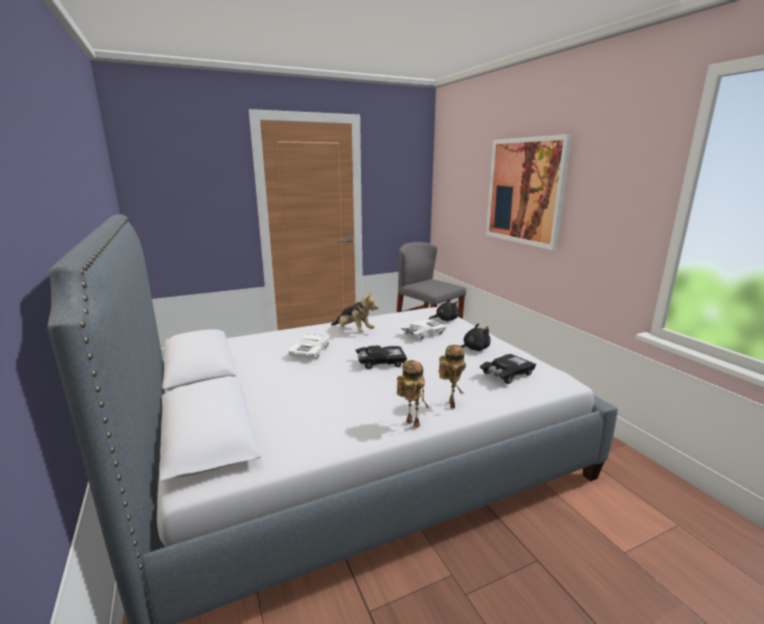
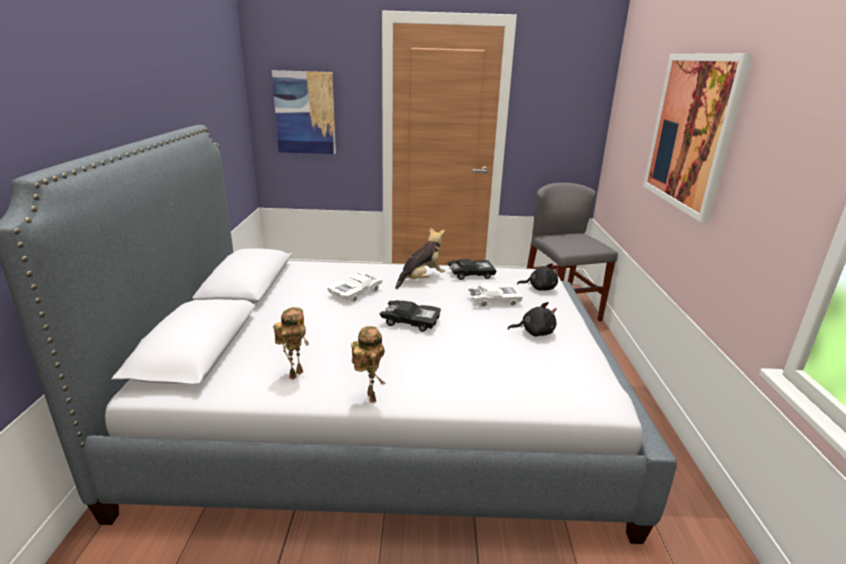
camera: 25 degrees right, 5 degrees up
plush toy [331,291,378,332] -> plush toy turned 105 degrees counterclockwise [395,227,445,289]
toy robot [439,345,466,409] -> toy robot moved to [273,307,309,379]
black toy car [480,354,536,384] -> black toy car moved to [447,259,497,280]
none -> picture [272,70,336,154]

